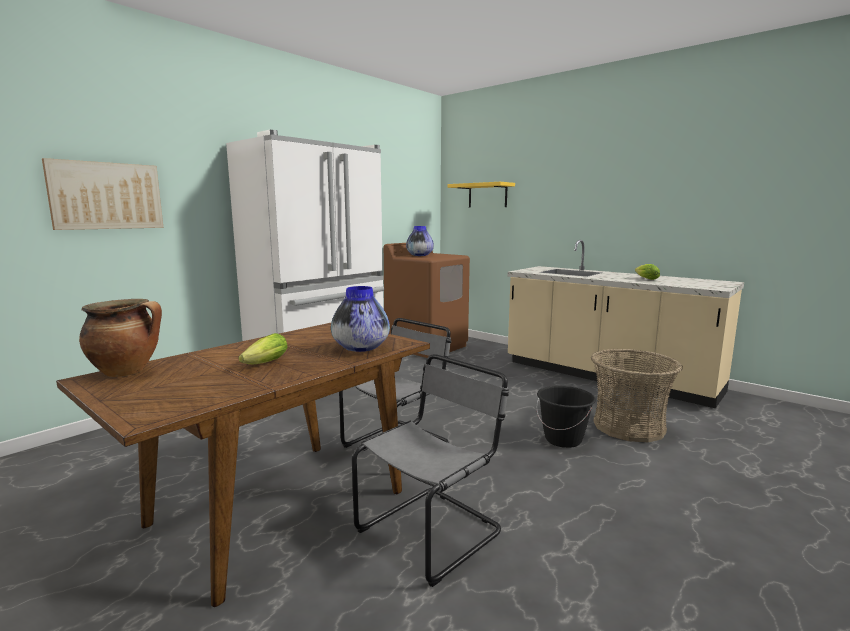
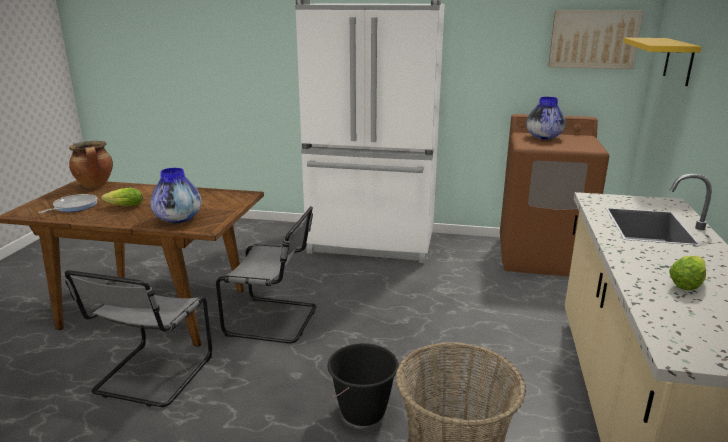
camera: 60 degrees right, 10 degrees up
picture [42,158,163,230] -> picture moved to [548,10,643,69]
grey chair [352,354,509,587] -> grey chair turned 90 degrees clockwise [65,270,212,407]
none -> frying pan [39,194,97,213]

